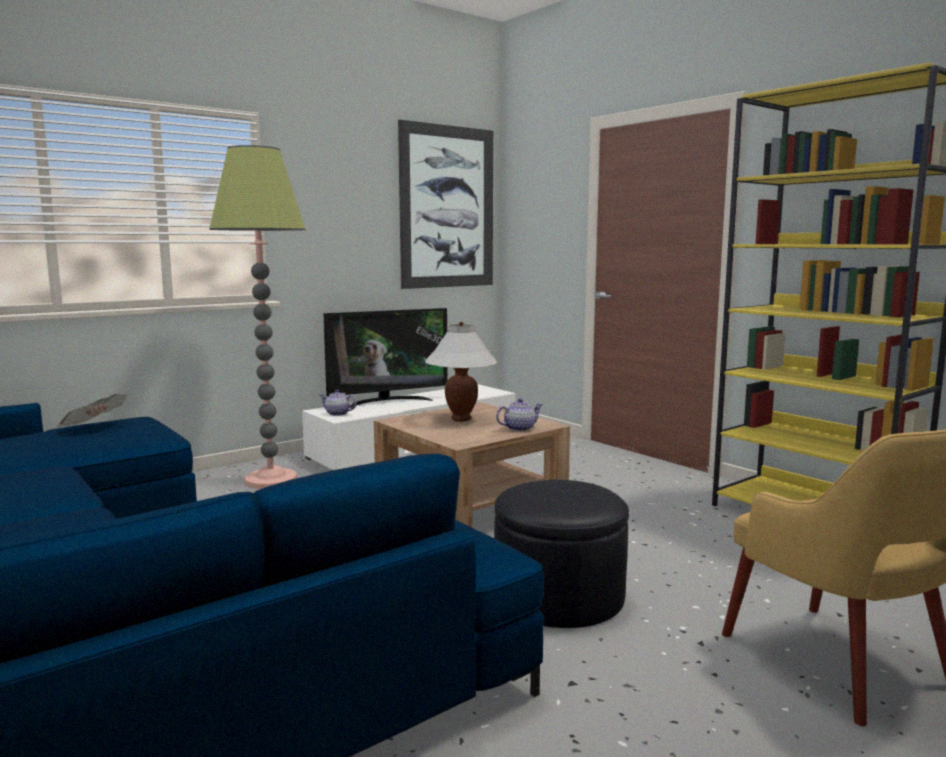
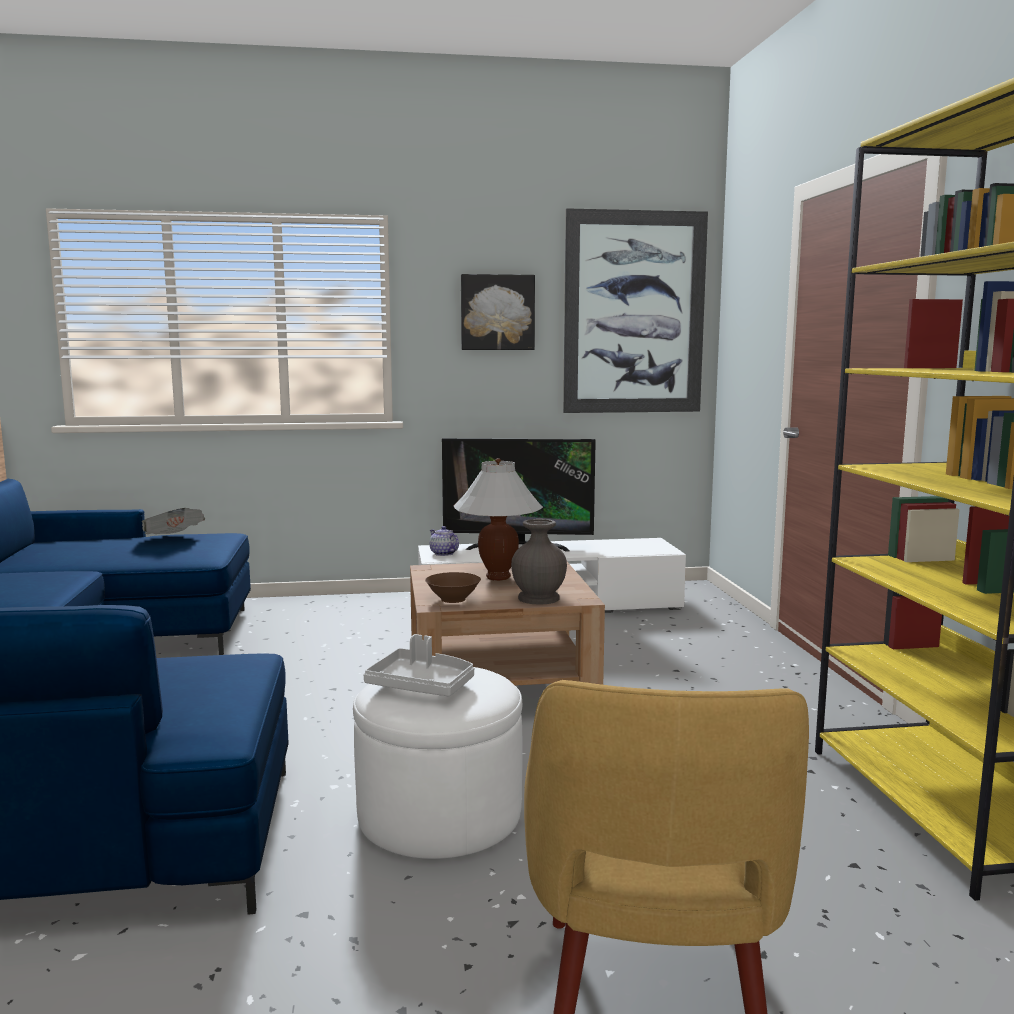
camera: 30 degrees right, 0 degrees up
floor lamp [209,145,306,489] -> none
black ottoman [494,480,629,628] -> white ottoman [353,667,523,859]
teapot [496,398,543,431] -> grey vase [511,519,567,605]
none -> grey tray [363,634,474,696]
none -> brown bowl [425,572,481,603]
none -> picture [461,274,535,350]

